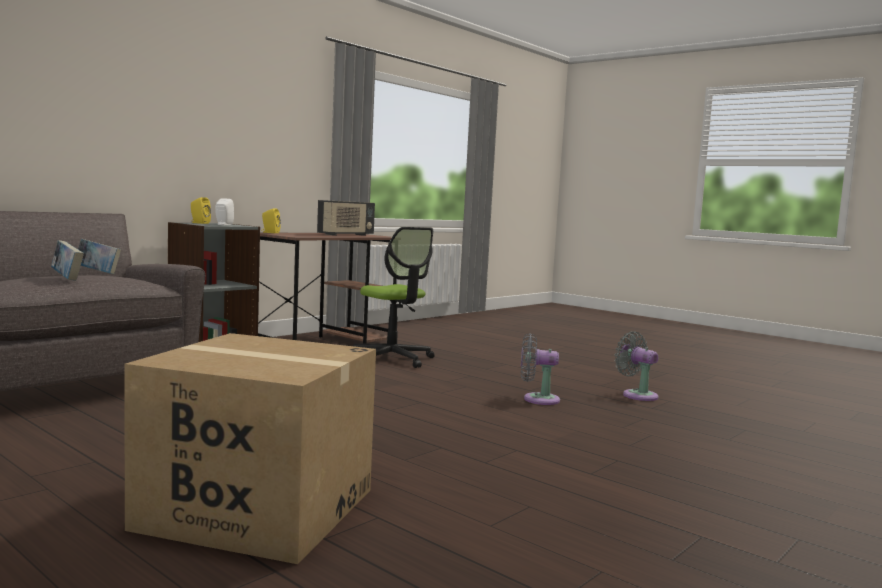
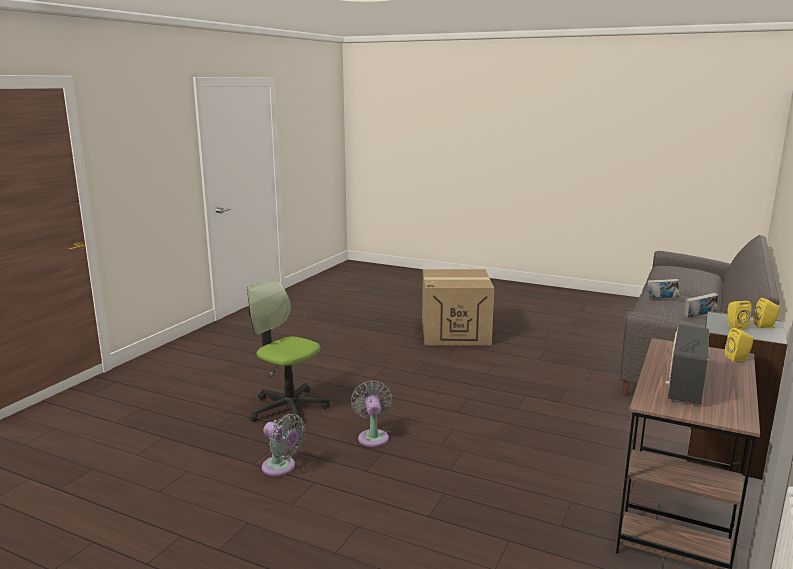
camera: 165 degrees right, 10 degrees up
white speaker [215,198,234,225] -> yellow speaker [727,301,751,330]
office chair [353,227,435,368] -> office chair moved to [247,279,330,428]
grey fan [521,333,560,405] -> grey fan turned 90 degrees counterclockwise [351,380,392,447]

